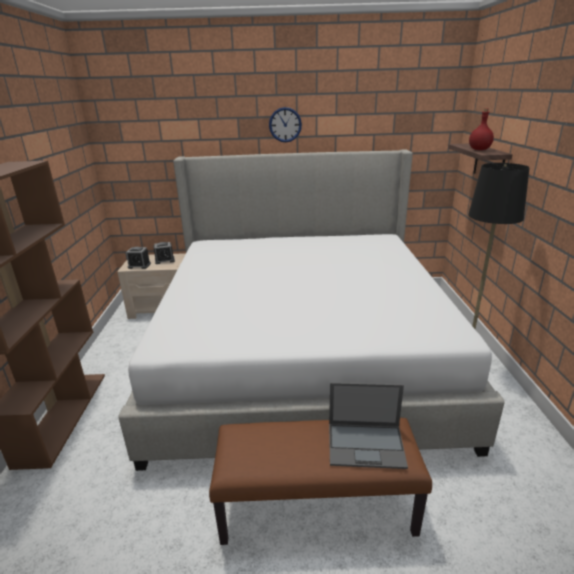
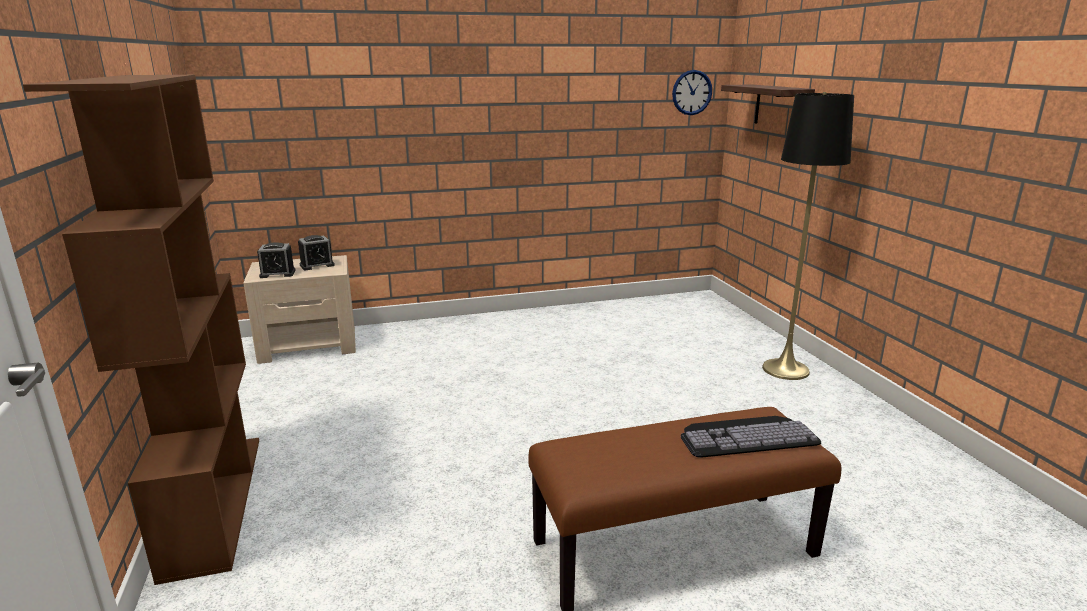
camera: 15 degrees left, 5 degrees down
bed [118,149,505,471] -> none
wall clock [269,107,302,142] -> wall clock moved to [672,70,712,115]
laptop [329,382,408,469] -> keyboard [681,416,821,458]
red bottle [469,108,494,150] -> none

